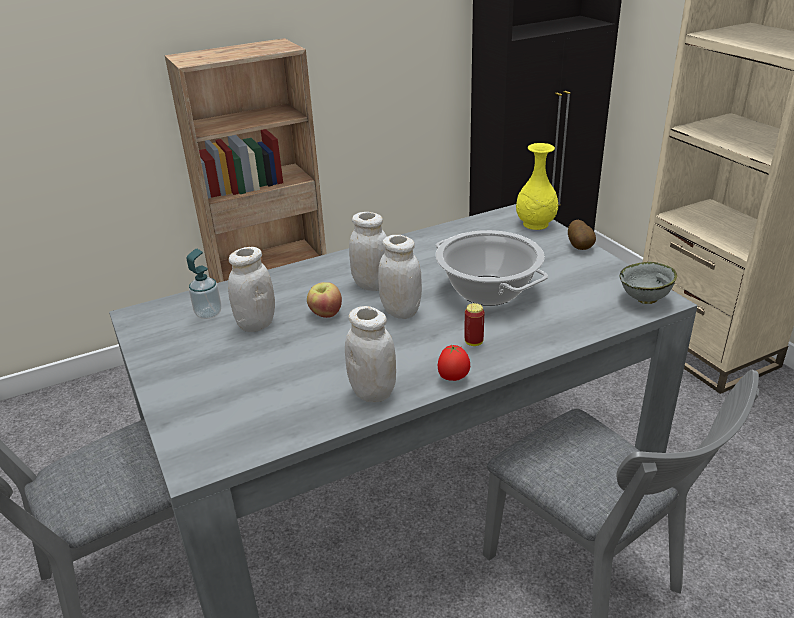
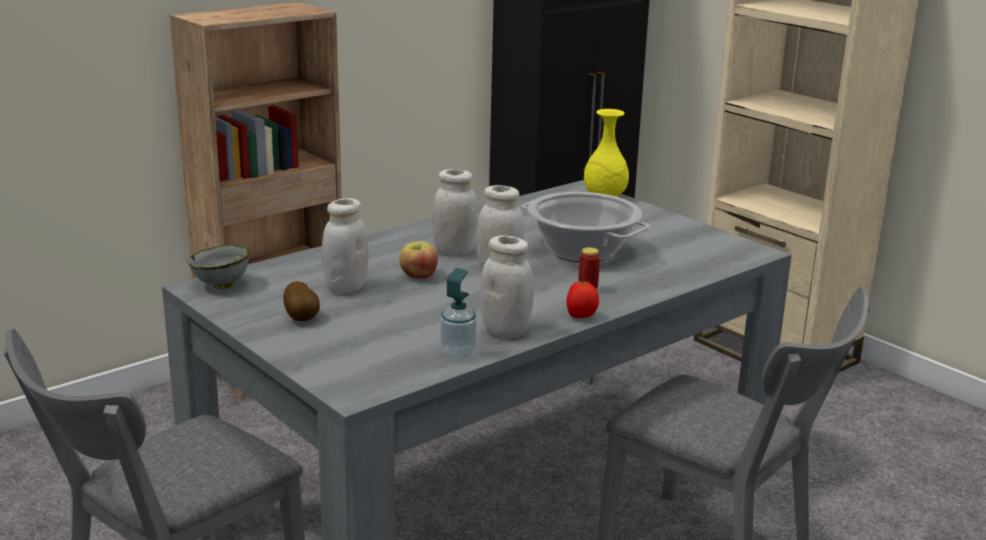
camera: 15 degrees left, 10 degrees down
soap dispenser [187,249,221,319] -> soap dispenser moved to [440,268,477,361]
potato [568,220,596,250] -> potato moved to [283,281,320,321]
grey bowl [620,262,677,304] -> grey bowl moved to [188,244,250,289]

